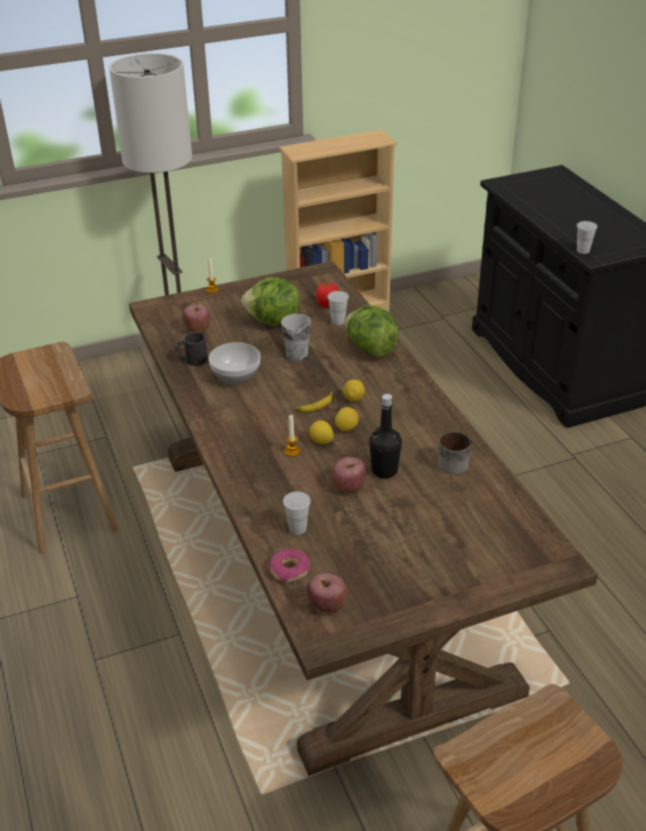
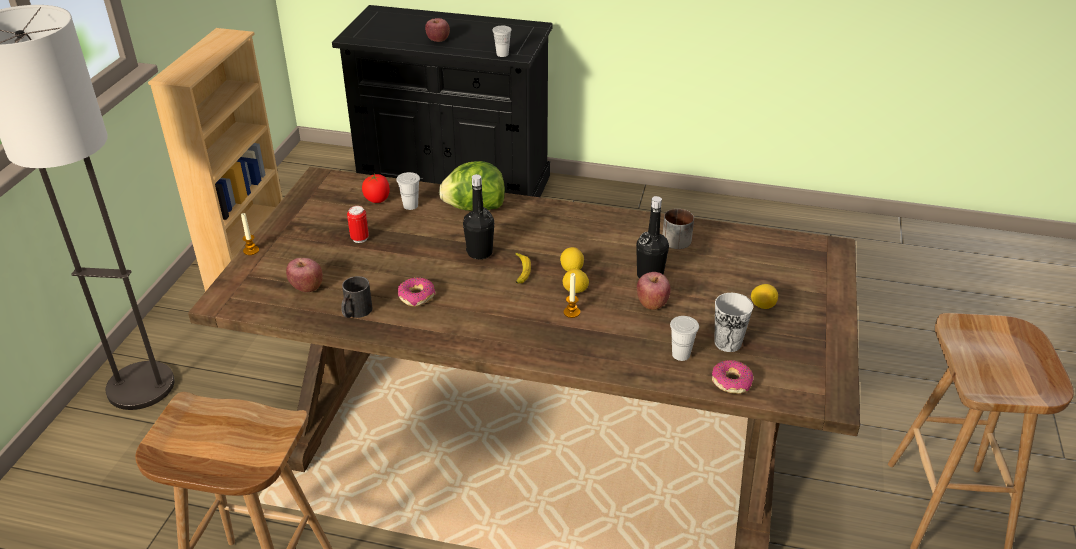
camera: 55 degrees left, 0 degrees up
bowl [209,342,260,385] -> donut [398,277,436,306]
lettuce [241,277,300,326] -> can [347,206,369,243]
cup [281,314,311,361] -> cup moved to [715,293,753,352]
apple [307,573,348,613] -> apple moved to [425,18,450,42]
lemon [343,380,365,401] -> lemon moved to [751,284,778,309]
none -> black bottle [463,174,494,260]

